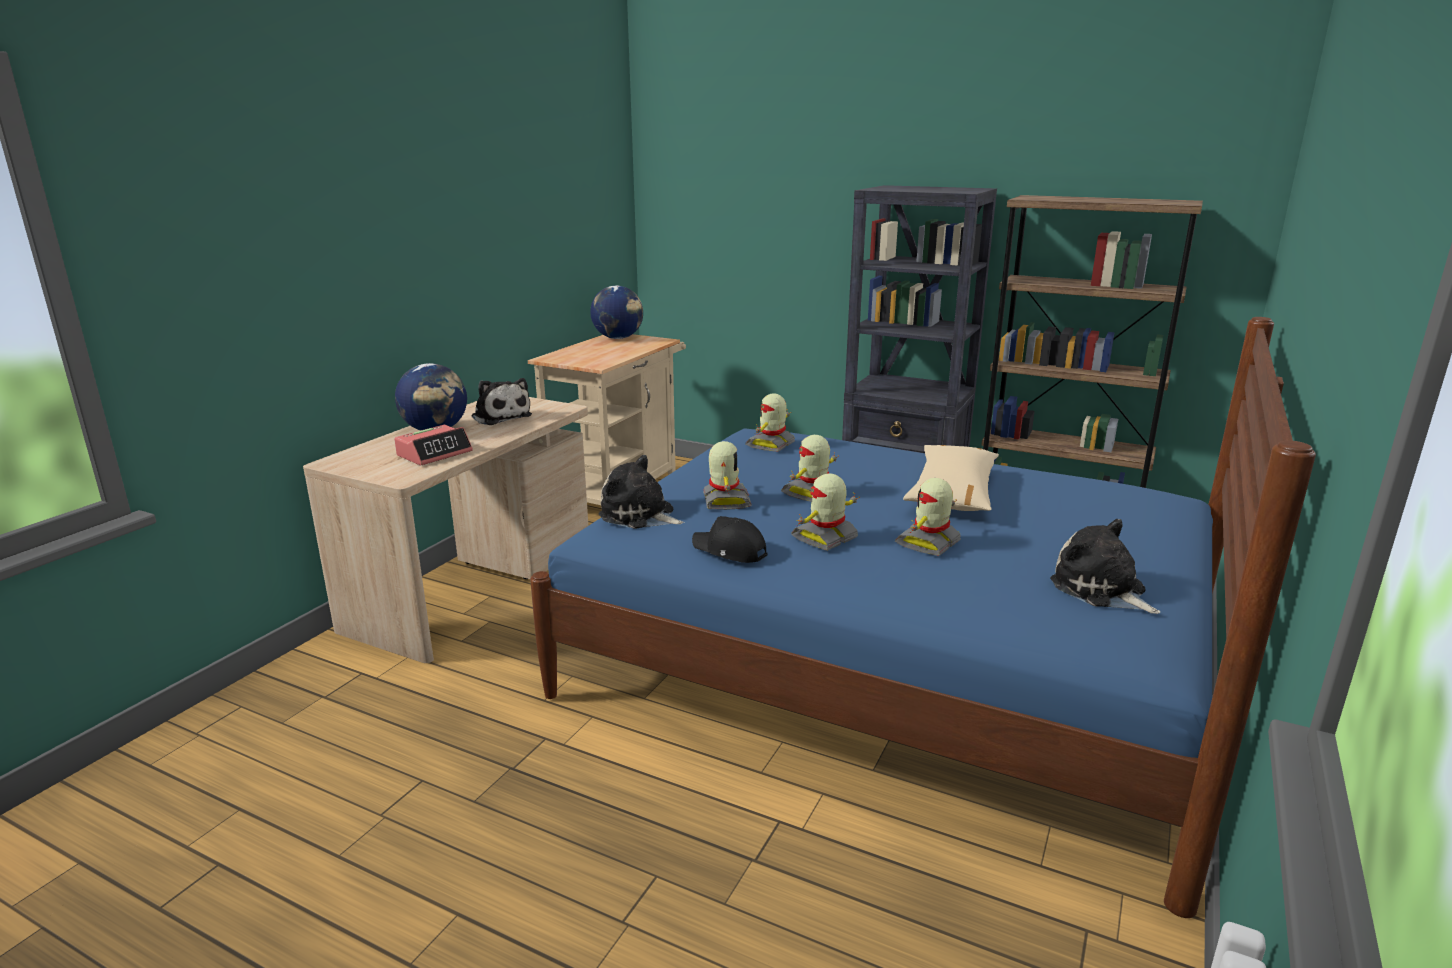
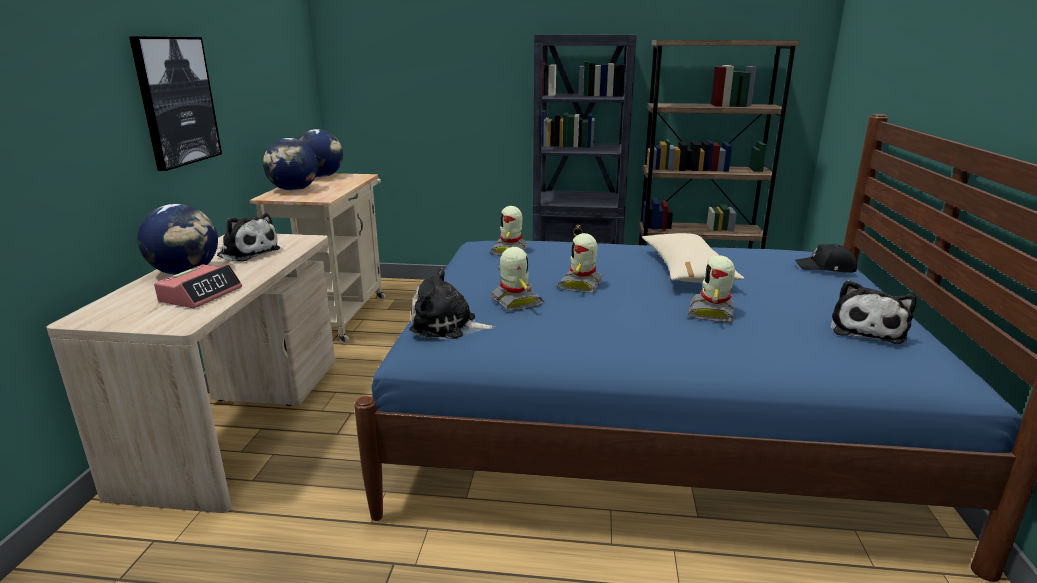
camera: 20 degrees left, 0 degrees up
black cap [692,516,767,563] -> black cap moved to [795,244,857,273]
toy robot [791,473,860,551] -> none
plush toy [1050,519,1160,614] -> plush toy turned 105 degrees counterclockwise [831,280,916,344]
none -> picture [129,36,222,171]
none -> globe [263,138,318,191]

